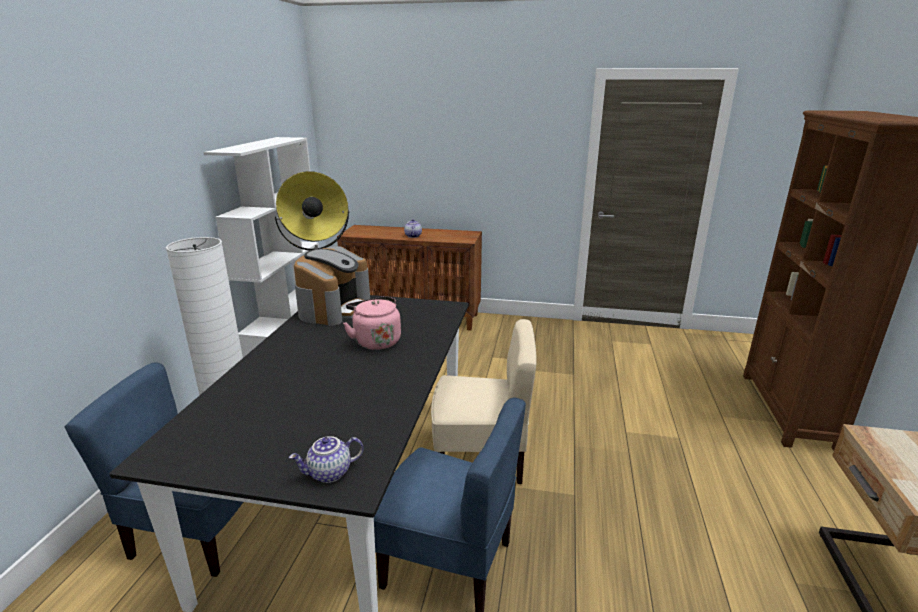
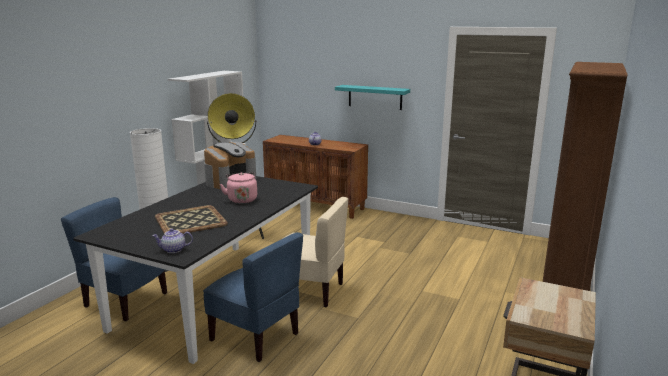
camera: 15 degrees right, 5 degrees down
none -> tray [155,205,228,234]
none -> turquoise shelf [335,85,410,110]

